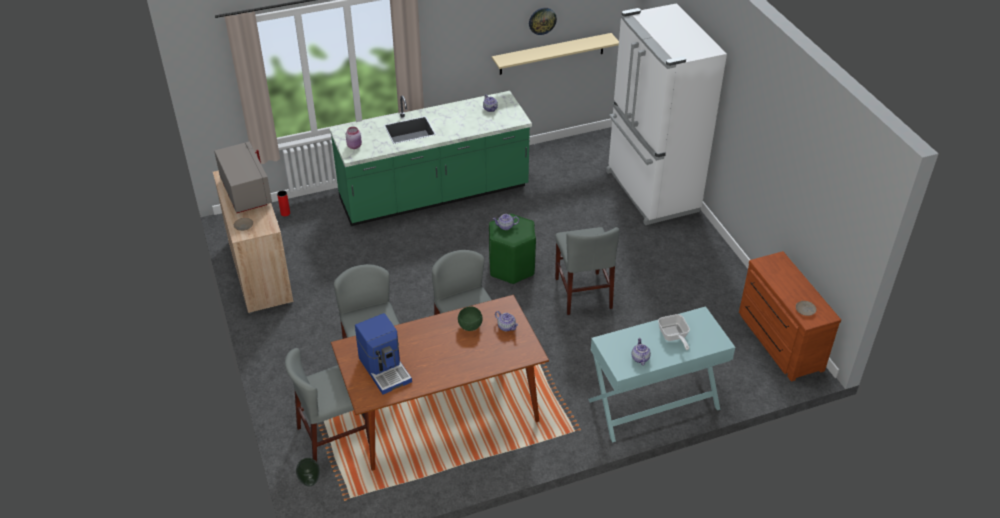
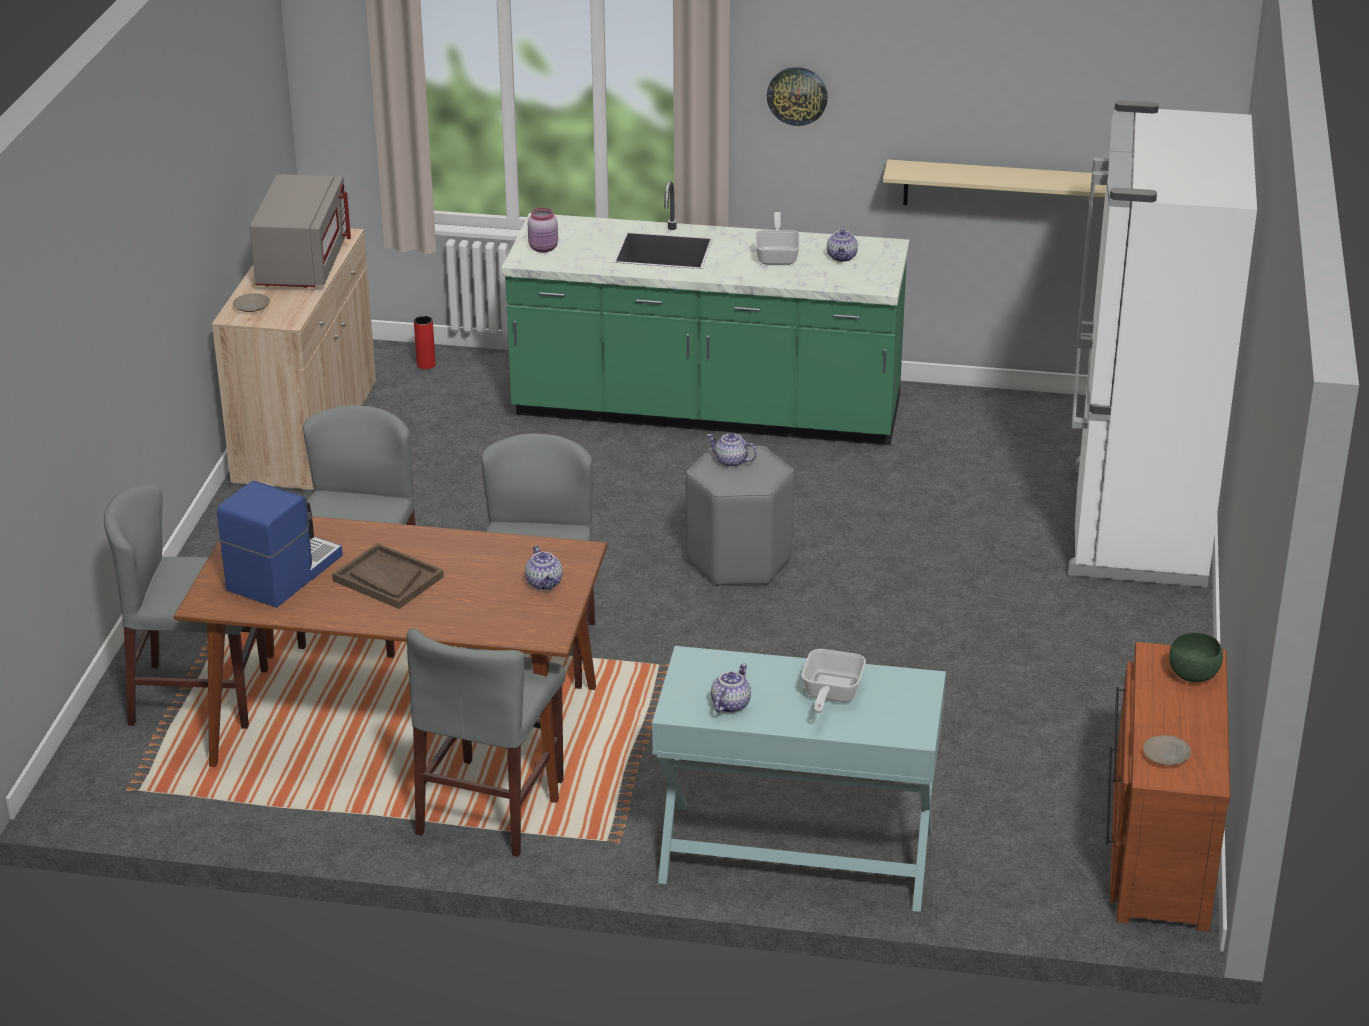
camera: 30 degrees right, 10 degrees down
vase [296,458,320,487] -> none
coffee machine [355,313,412,394] -> coffee machine turned 150 degrees counterclockwise [217,481,343,608]
green bowl [458,306,483,331] -> green bowl moved to [1169,633,1223,683]
green stool [489,214,536,284] -> grey stool [686,446,794,586]
wall clock [529,8,557,35] -> wall clock moved to [767,67,828,126]
grey chair [555,227,619,315] -> grey chair moved to [407,628,566,857]
none -> brown tray [332,543,444,609]
none -> frying pan [755,212,800,265]

